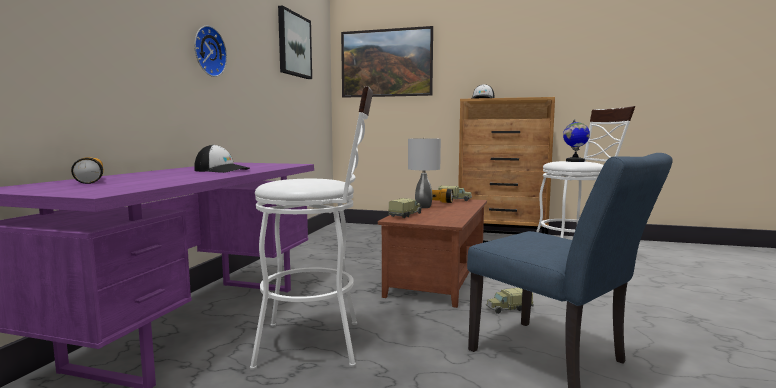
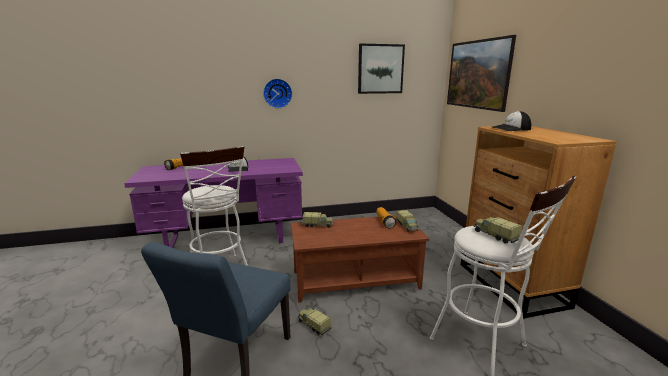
camera: 60 degrees right, 10 degrees up
grey table lamp [408,137,441,208] -> none
globe [563,119,590,162] -> toy truck [473,217,522,243]

